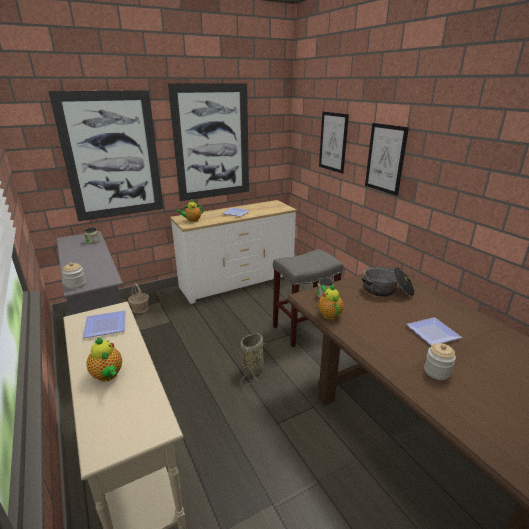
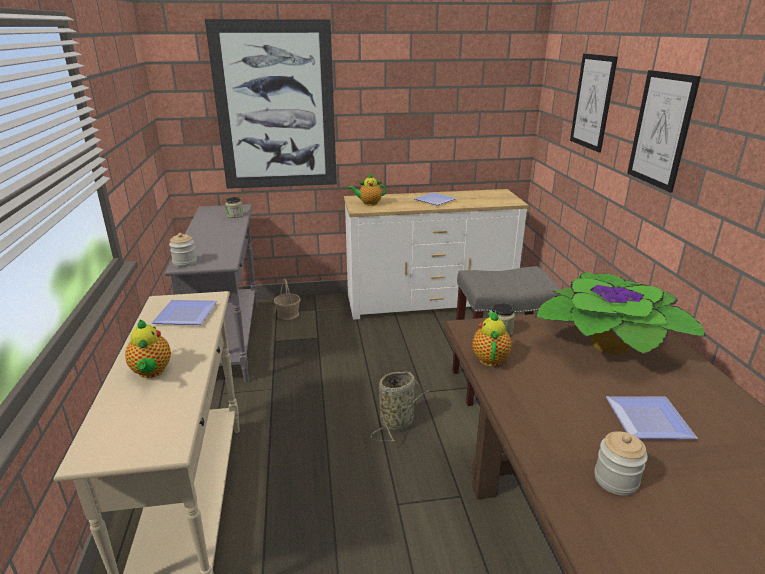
camera: 20 degrees right, 0 degrees up
picture [168,83,249,201] -> none
cooking pot [362,267,415,297] -> potted plant [535,272,706,354]

